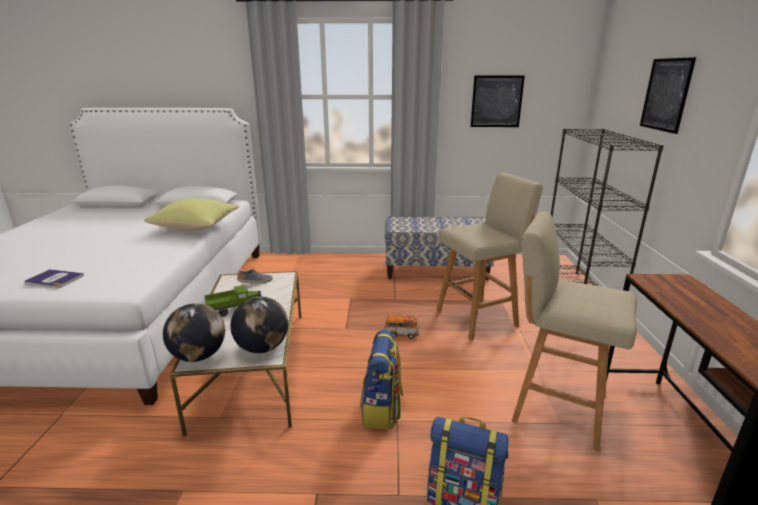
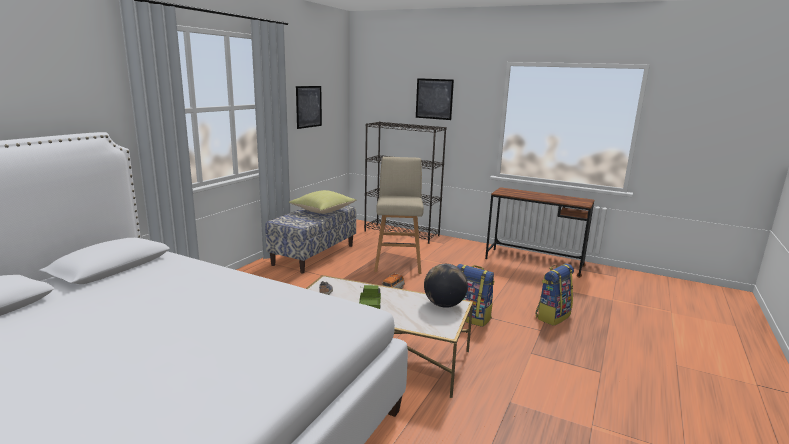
camera: 65 degrees left, 5 degrees down
book [24,269,84,288] -> none
yellow pillow [144,198,240,230] -> yellow pillow moved to [289,190,356,213]
globe [163,303,225,362] -> none
beige stool [512,211,637,452] -> none

